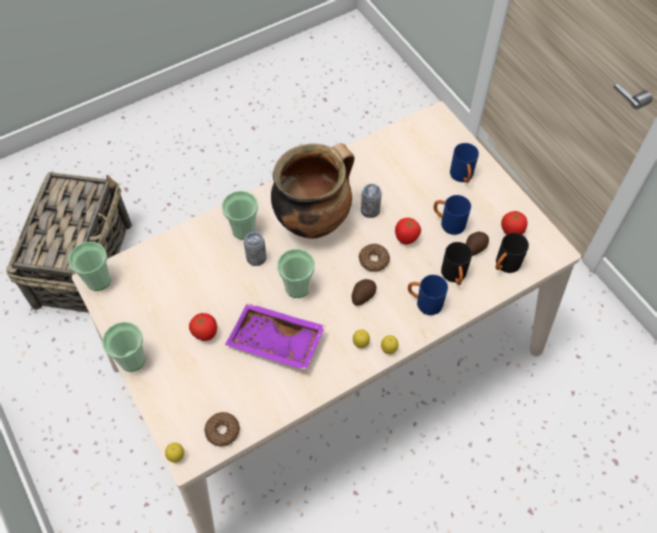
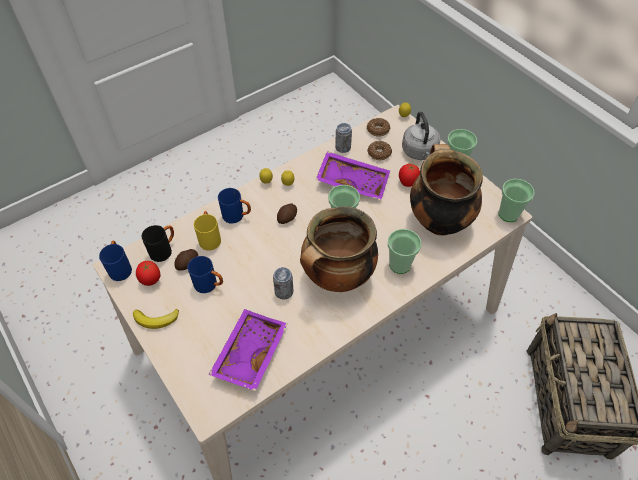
camera: 175 degrees right, 5 degrees down
can [244,232,266,266] -> can moved to [335,123,352,153]
donut [359,244,390,272] -> donut moved to [368,141,392,160]
tomato [395,218,421,245] -> none
black mug [441,242,472,285] -> yellow mug [194,211,221,251]
blue mug [450,143,479,183] -> blue mug moved to [99,241,132,281]
none -> banana [133,309,179,329]
none -> purple tray [209,309,287,391]
none -> grey kettle [402,111,441,160]
none -> cooking pot [410,144,483,235]

